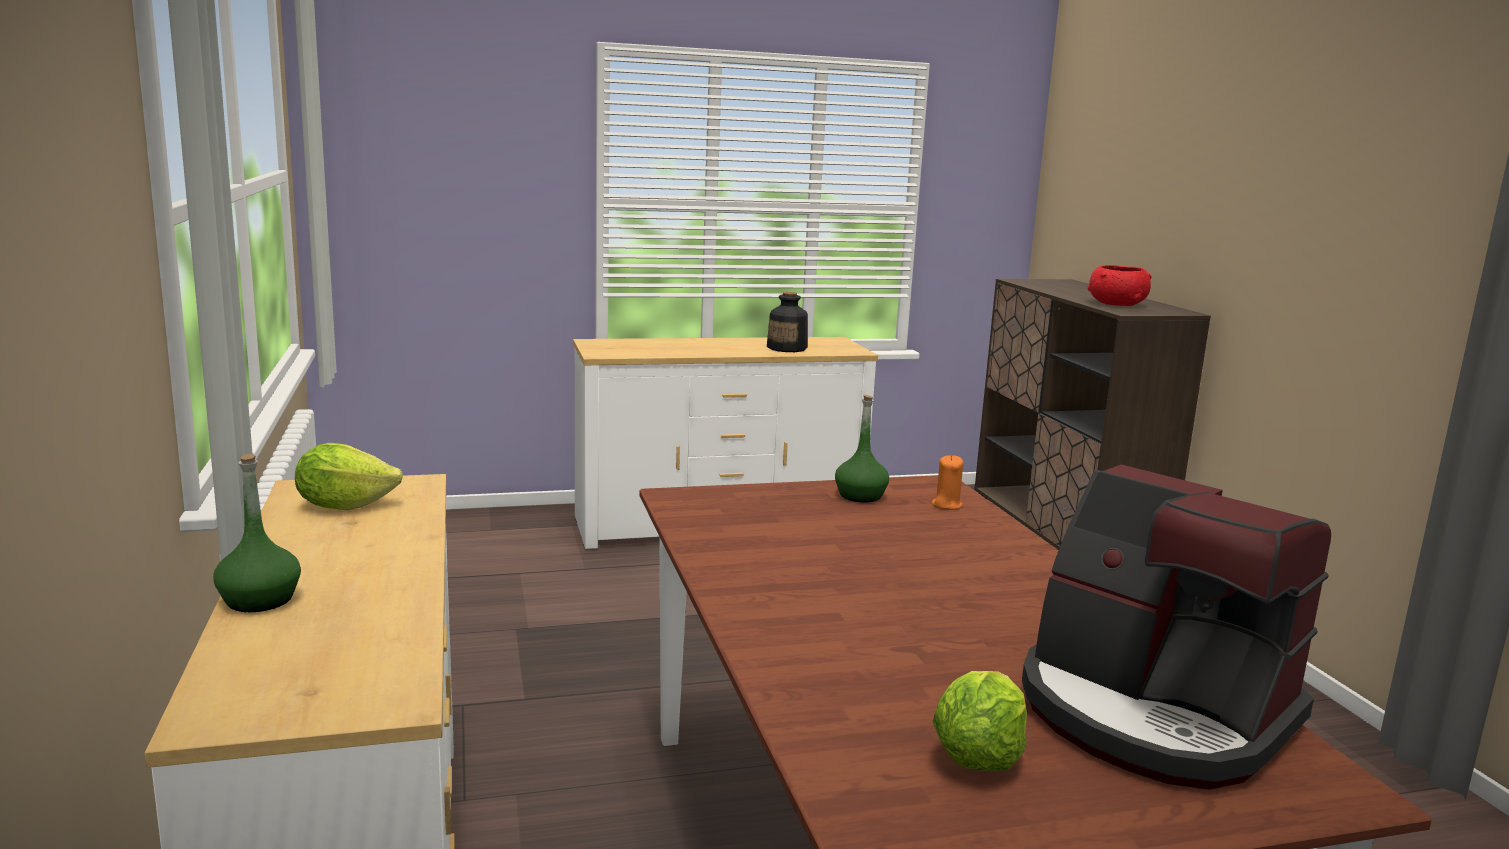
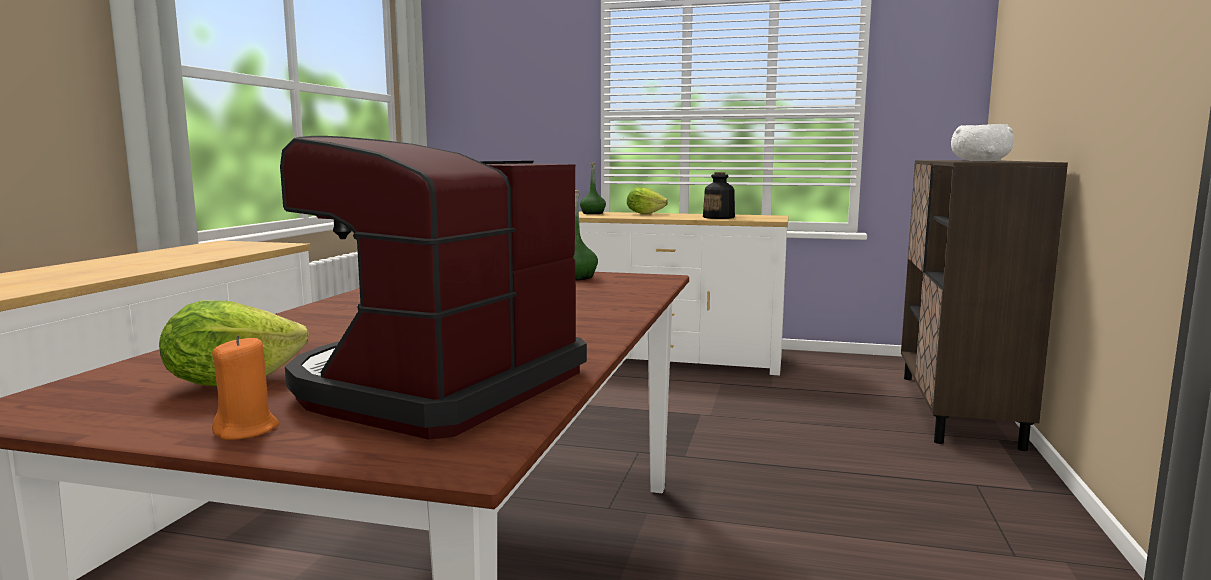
camera: 30 degrees right, 5 degrees down
green bottle [213,454,301,612] -> green bottle moved to [580,163,606,214]
lettuce [295,443,403,510] -> lettuce moved to [627,187,668,214]
orange candle [932,455,963,510] -> orange candle moved to [212,335,279,440]
coffee machine [1022,464,1331,790] -> coffee machine turned 45 degrees clockwise [280,136,587,440]
red bowl [1088,265,1152,306] -> white bowl [951,124,1014,161]

